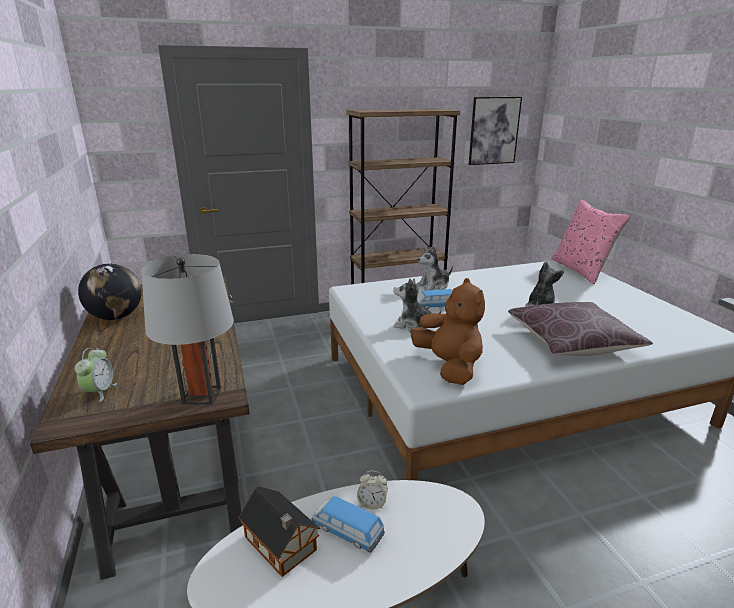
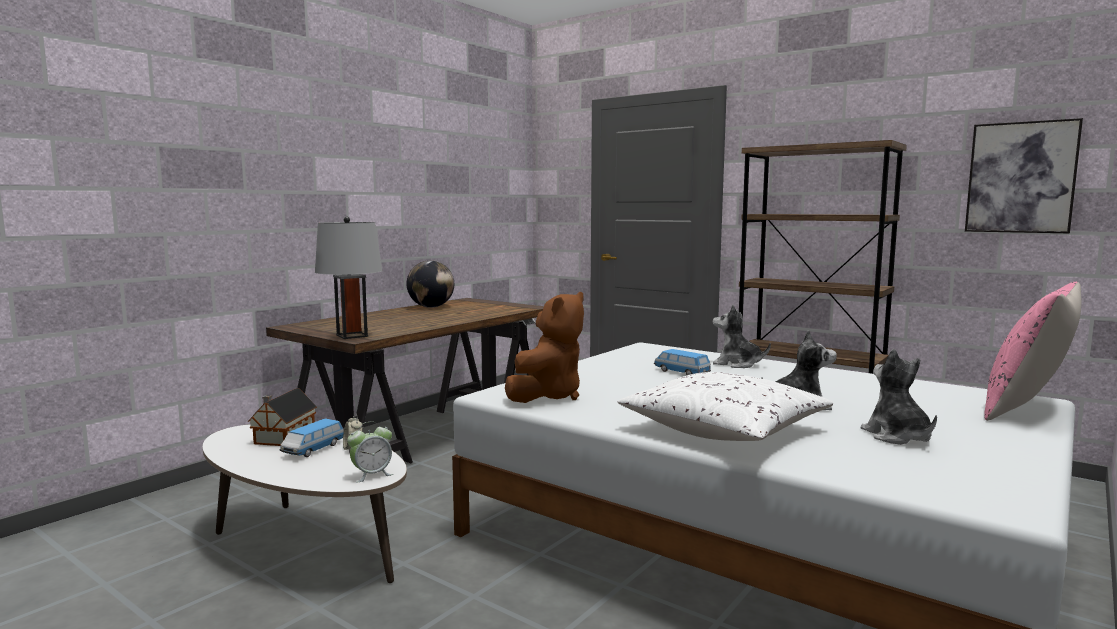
camera: 55 degrees right, 15 degrees down
alarm clock [75,348,117,402] -> alarm clock moved to [347,421,393,483]
toy car [311,496,385,553] -> toy car turned 150 degrees counterclockwise [280,419,344,457]
plush toy [393,278,441,332] -> plush toy moved to [861,349,937,445]
brown pillow [508,302,653,356] -> white pillow [618,372,833,441]

